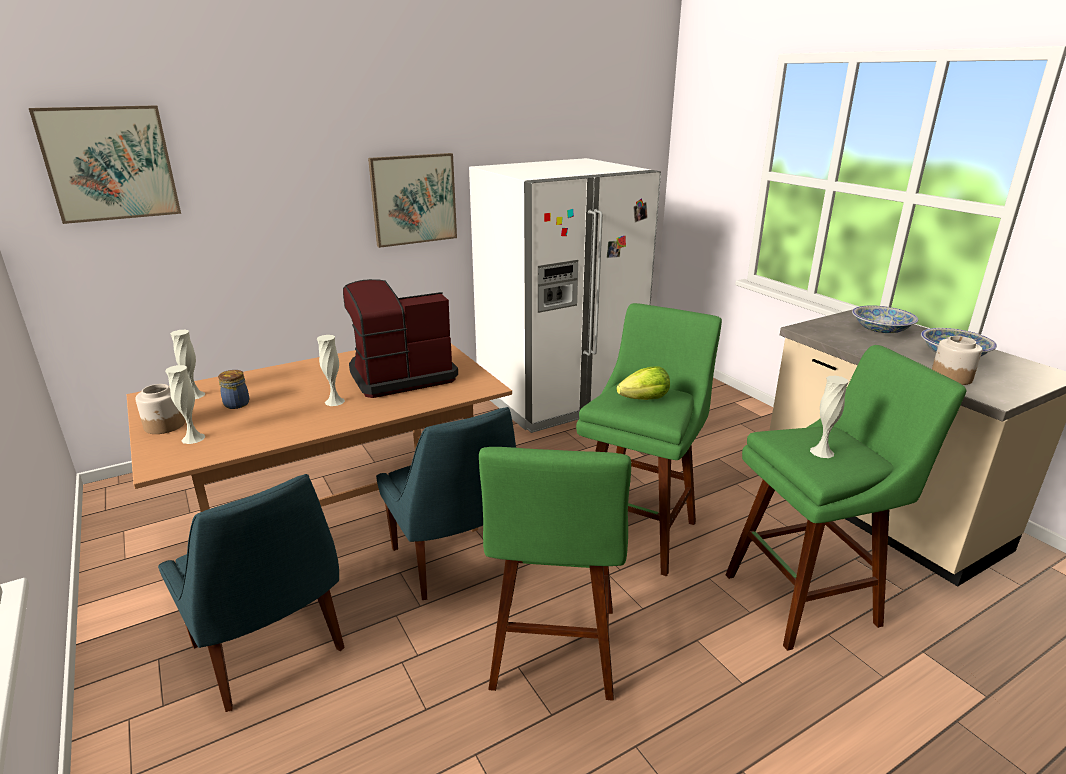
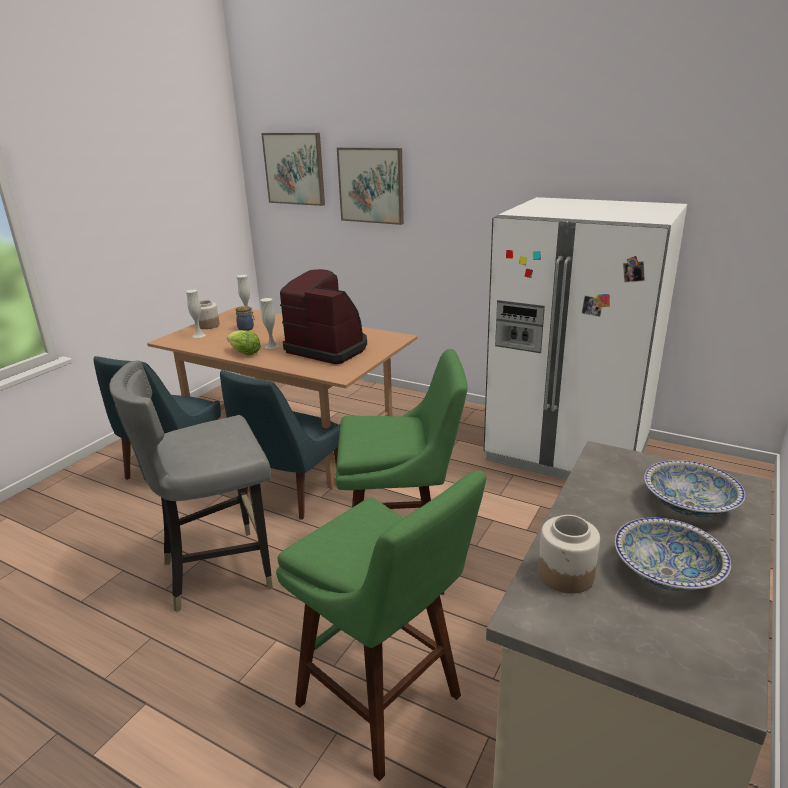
camera: 60 degrees right, 0 degrees up
picture [368,153,457,248] -> picture moved to [337,147,404,225]
green stool [479,447,631,701] -> grey chair [110,360,273,612]
lettuce [616,366,670,400] -> lettuce moved to [227,330,261,355]
white vase [810,376,849,458] -> none

